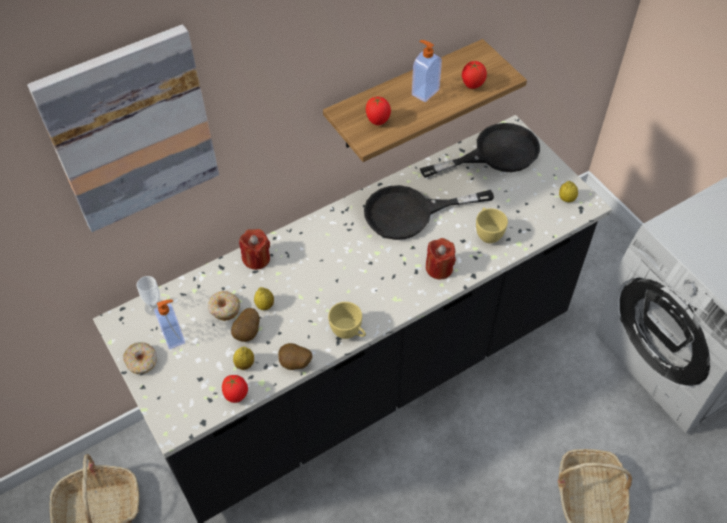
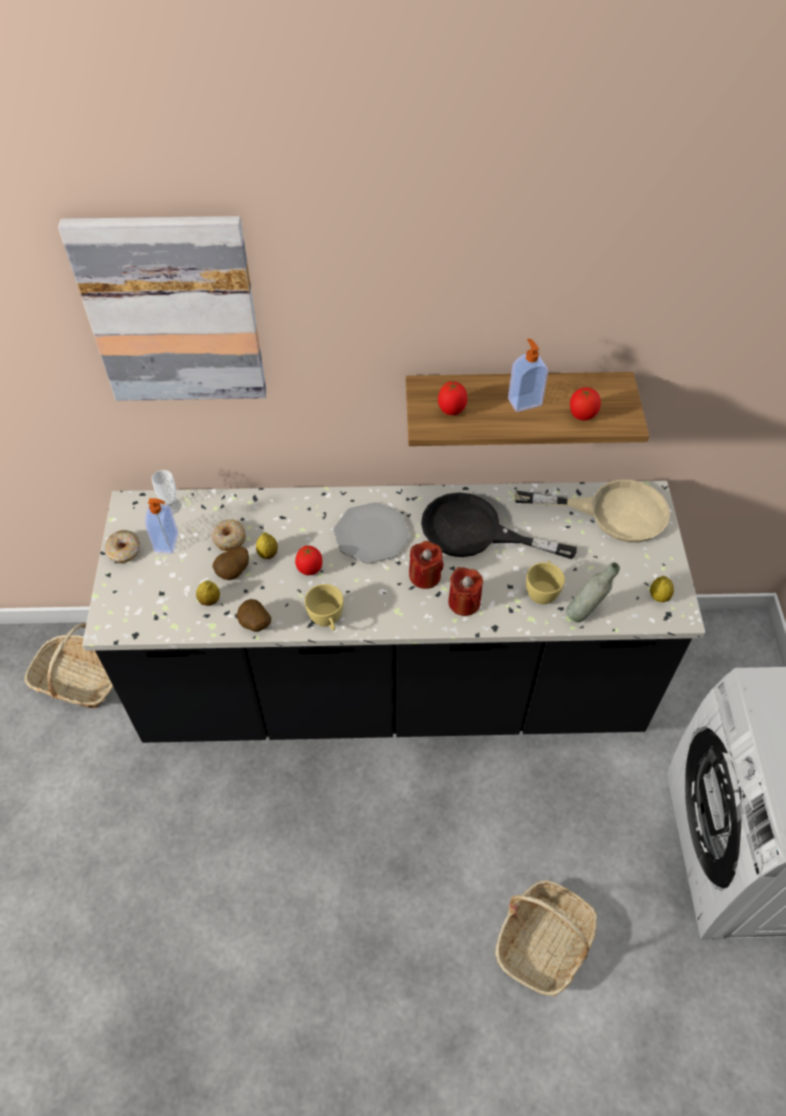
camera: 30 degrees right, 0 degrees up
tomato [222,375,248,403] -> tomato moved to [295,545,322,575]
red candle [239,229,270,270] -> red candle moved to [409,541,444,589]
black frying pan [420,123,540,178] -> beige frying pan [514,480,670,543]
none -> plate [334,502,410,564]
none -> grey bottle [566,562,620,622]

